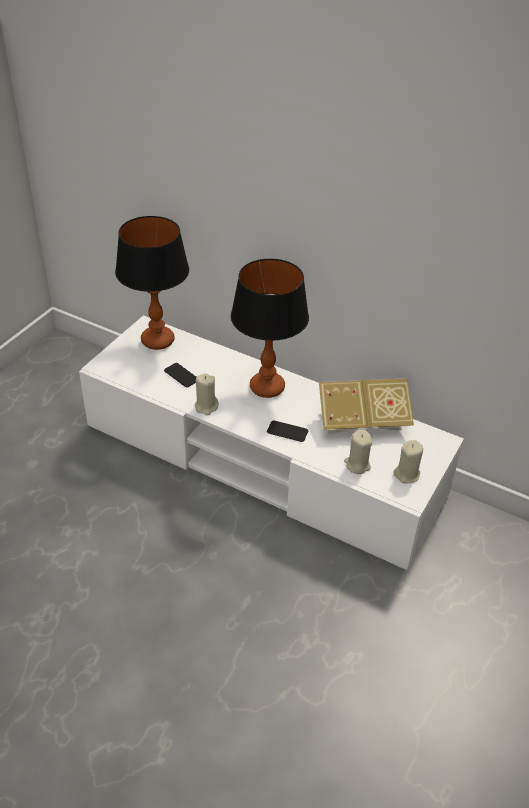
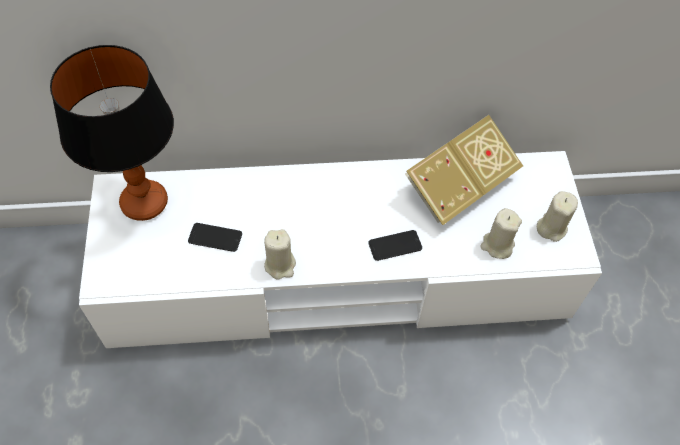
camera: 35 degrees left, 15 degrees up
table lamp [231,259,309,398] -> none

